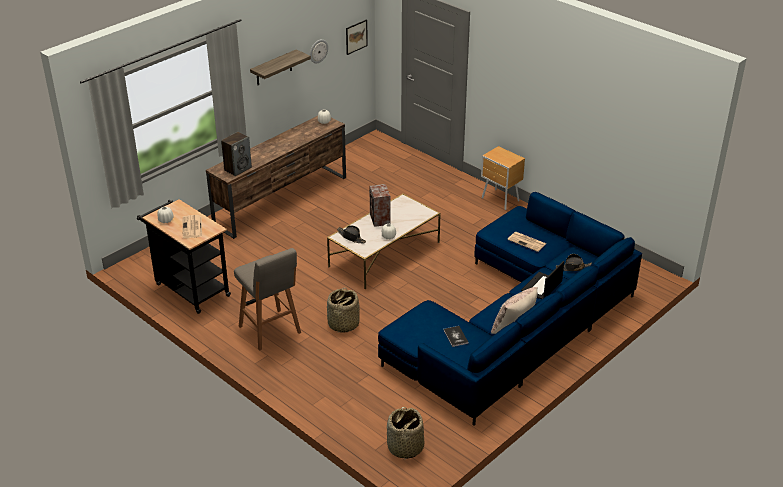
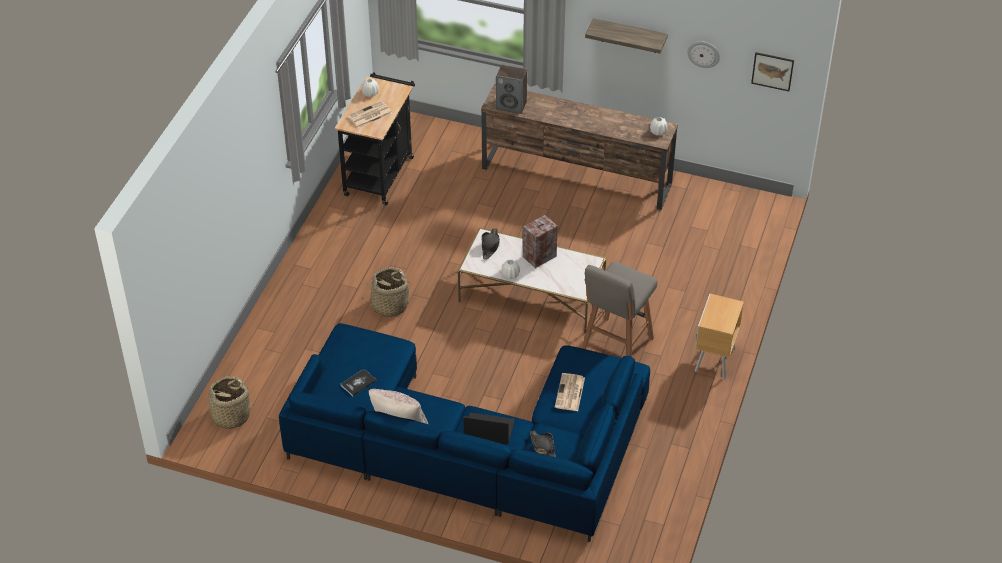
camera: 65 degrees right, 10 degrees up
grey stool [234,248,301,351] -> grey stool moved to [582,262,658,357]

